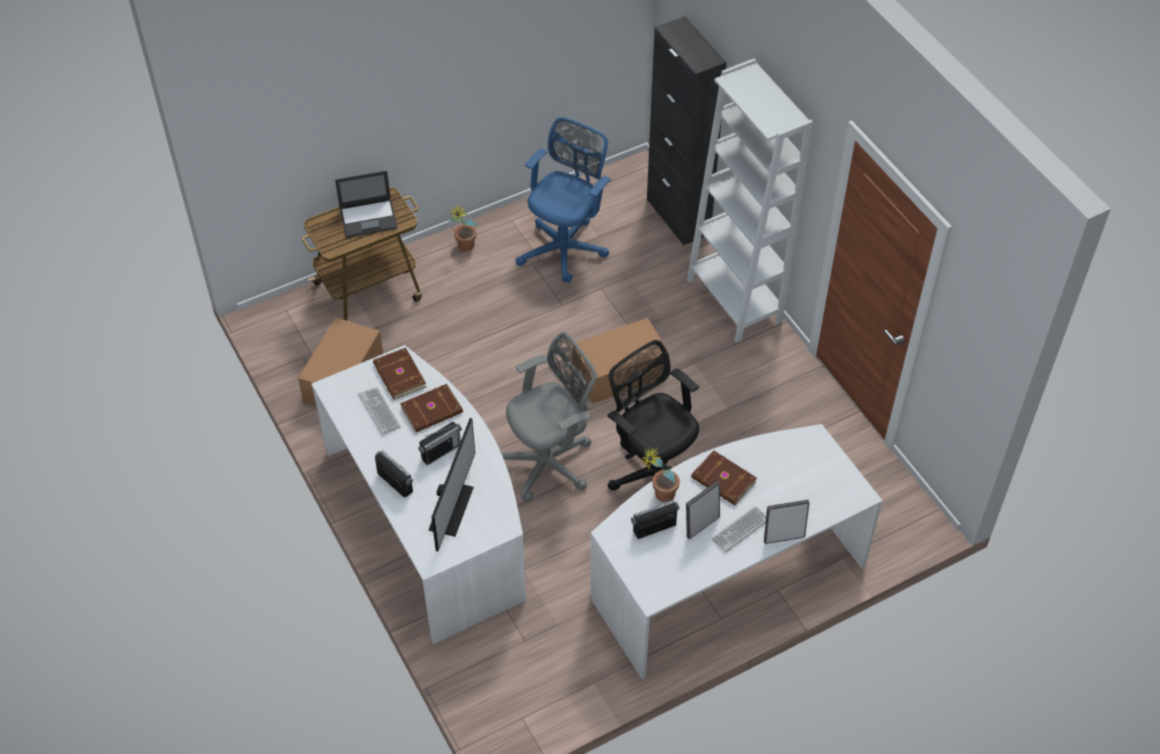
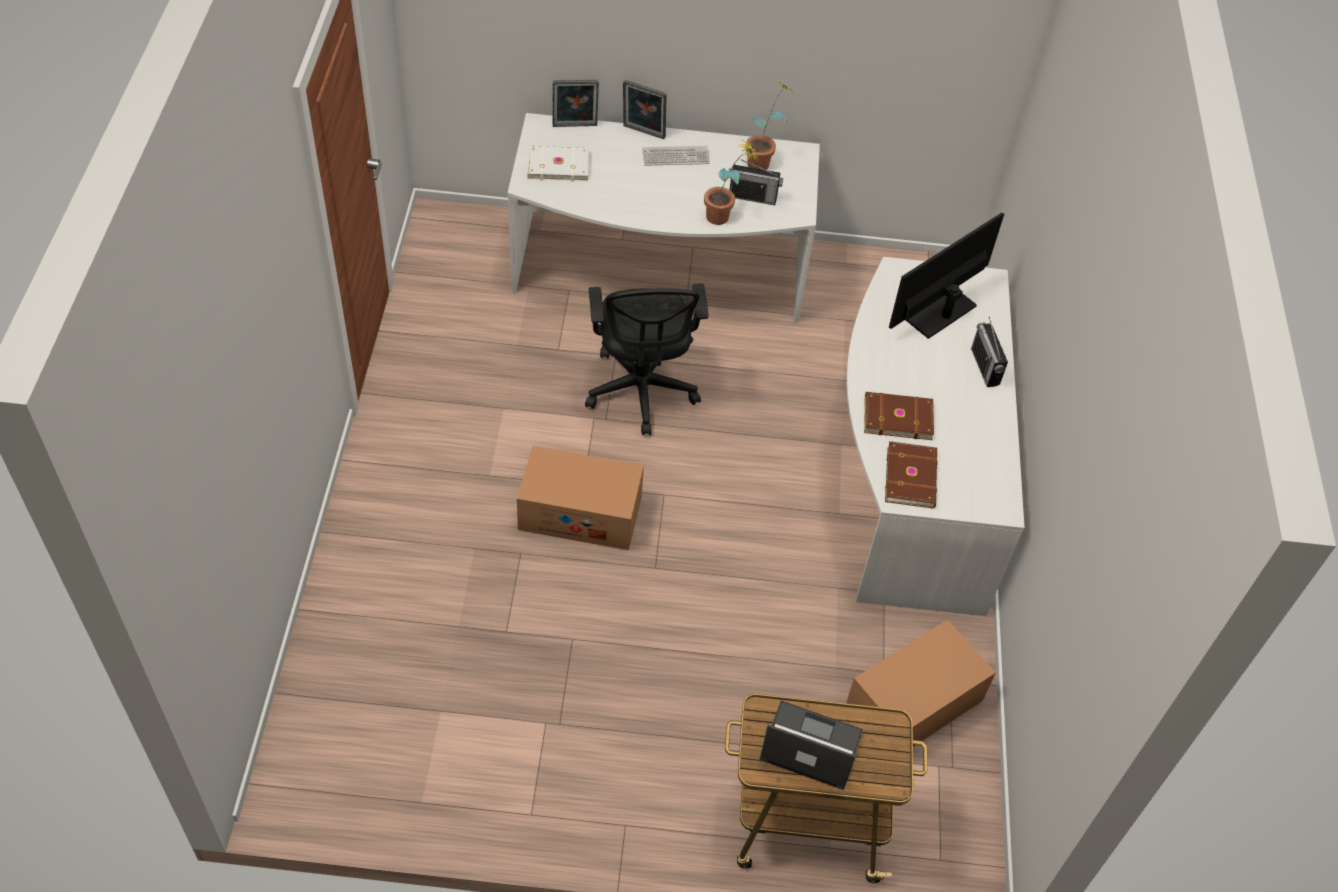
camera: 150 degrees left, 0 degrees up
keyboard [359,387,401,435] -> none
radio [418,422,462,466] -> none
potted plant [448,203,477,251] -> potted plant moved to [746,81,793,170]
grey office chair [501,332,597,502] -> none
blue office chair [516,117,611,283] -> none
black cabinet [647,16,727,245] -> none
picture frame [686,481,720,539] -> picture frame moved to [553,80,599,127]
white bookcase [687,58,813,343] -> none
brown book [691,451,757,505] -> none
none -> white book [527,146,589,182]

